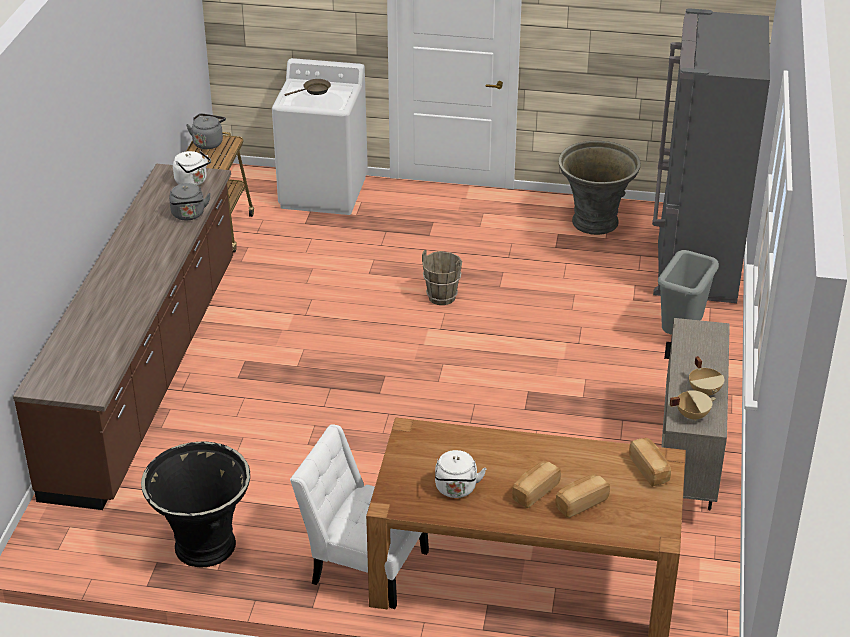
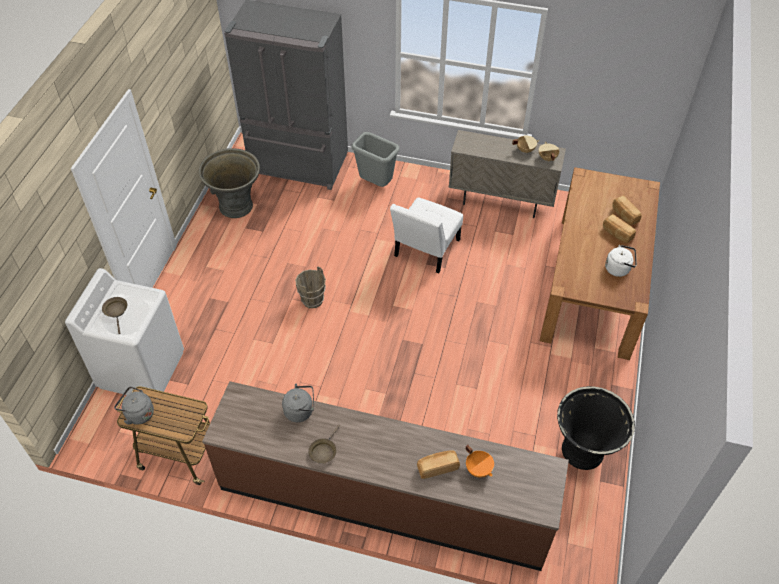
camera: 85 degrees left, 15 degrees up
white kettle [173,151,211,186] -> none
white chair [290,424,429,609] -> white chair moved to [390,198,463,274]
bread [629,438,671,487] -> bread moved to [417,450,460,479]
none -> brown frying pan [308,424,340,464]
none -> orange cooking pot [465,445,494,478]

